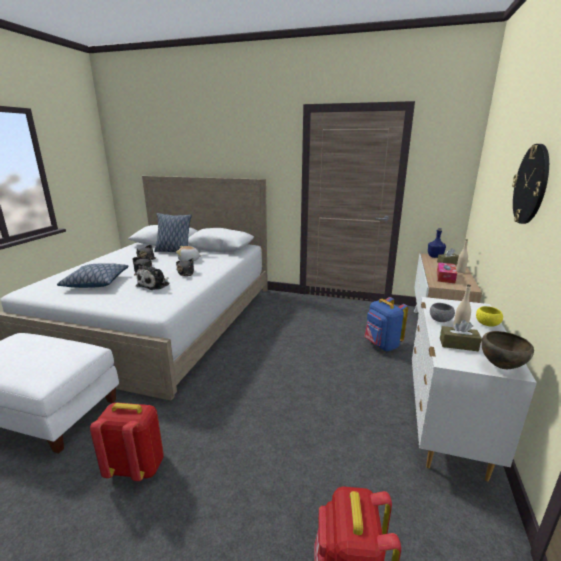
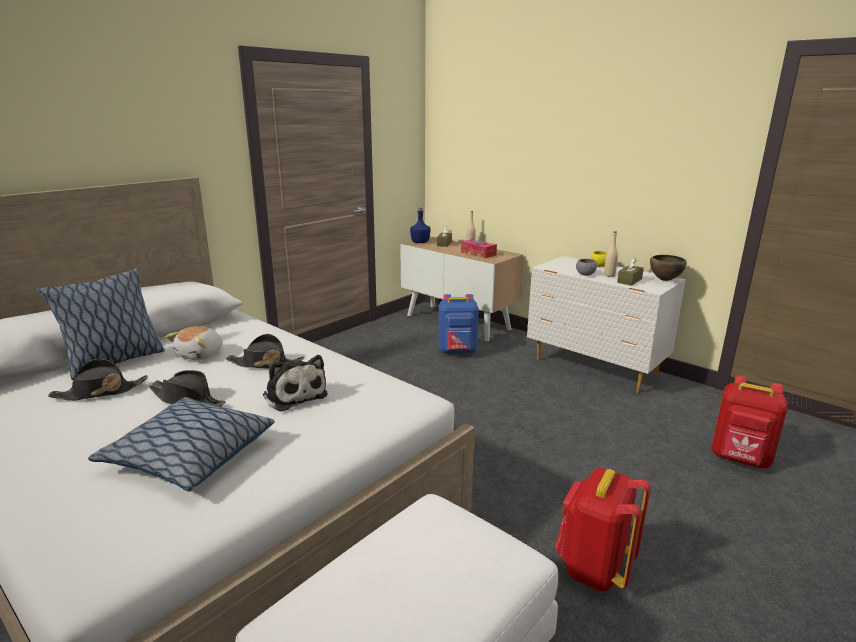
camera: 65 degrees left, 0 degrees up
wall clock [512,144,549,224] -> none

